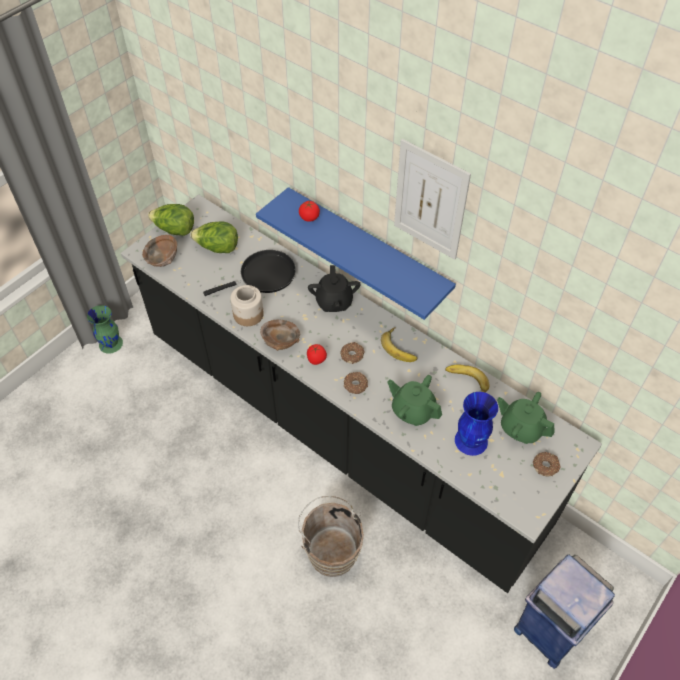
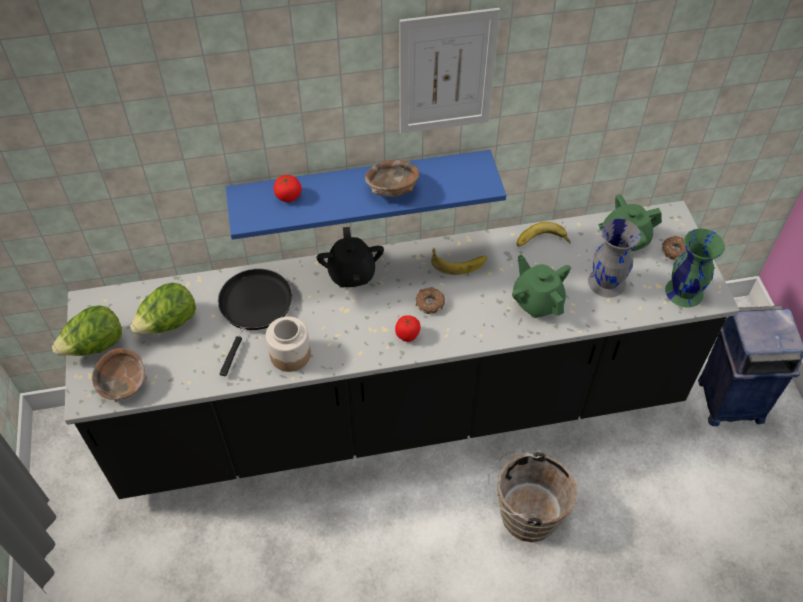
camera: 50 degrees left, 0 degrees up
green vase [87,305,123,354] -> green vase moved to [665,229,725,307]
brown bowl [260,320,300,351] -> brown bowl moved to [365,160,419,197]
black teapot [308,265,361,312] -> black teapot turned 45 degrees clockwise [317,227,384,288]
donut [344,372,368,394] -> none
green teapot [387,375,442,426] -> green teapot turned 75 degrees clockwise [512,254,571,318]
blue vase [455,392,498,456] -> grey vase [588,219,641,298]

